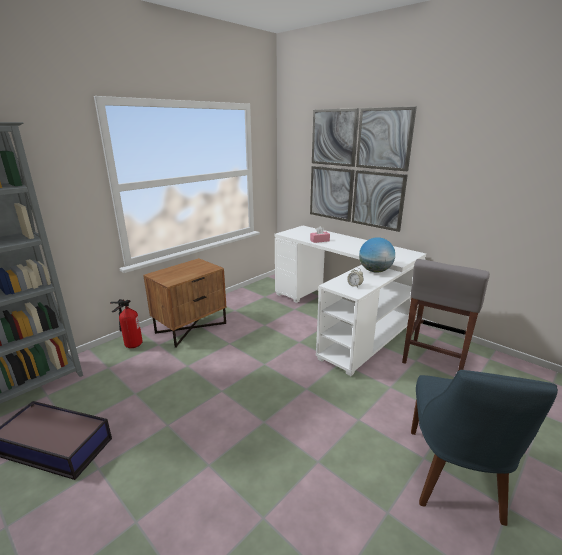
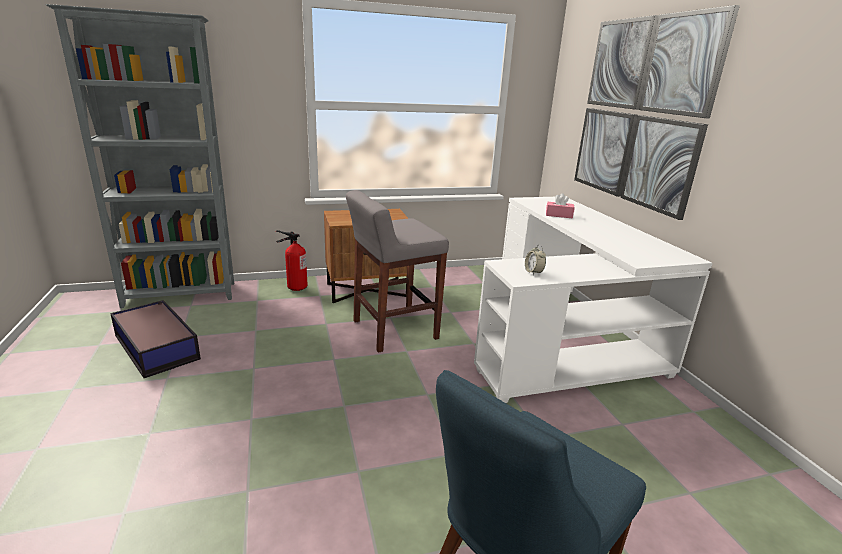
camera: 30 degrees right, 0 degrees up
globe [359,237,395,273] -> none
grey stool [402,259,490,371] -> grey stool moved to [346,190,449,352]

